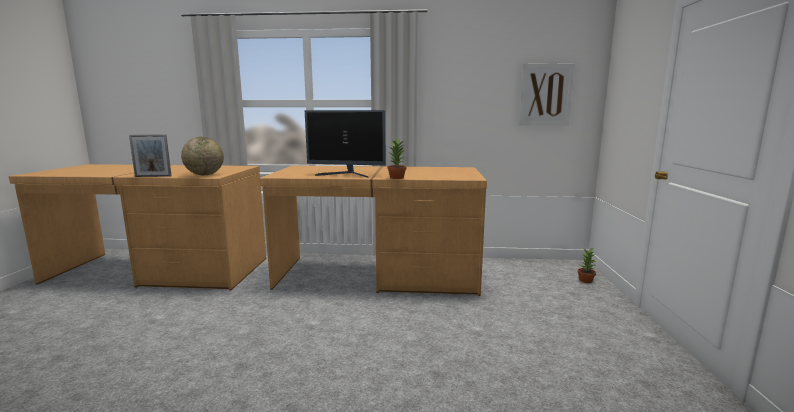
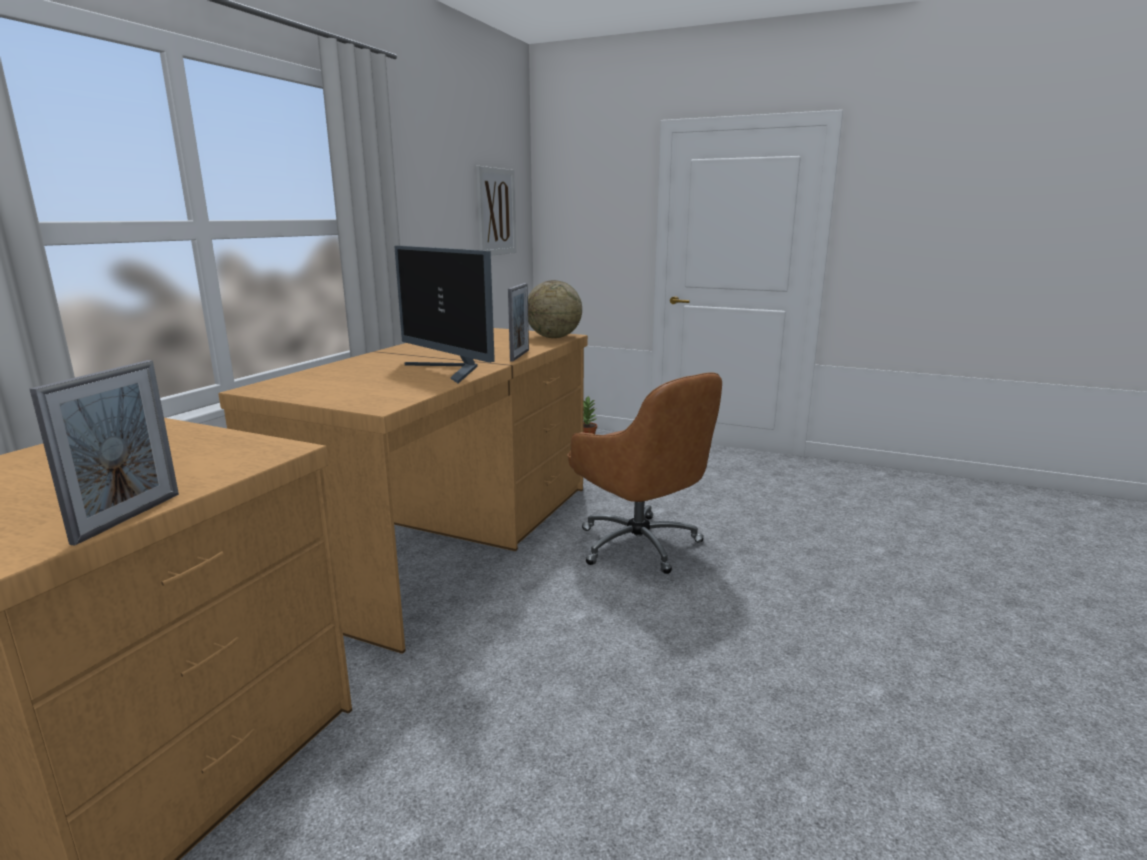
camera: 70 degrees left, 5 degrees up
globe [181,137,224,175] -> globe moved to [528,280,582,338]
monitor [305,110,386,178] -> monitor turned 105 degrees clockwise [394,246,495,383]
potted plant [387,139,406,179] -> picture frame [508,283,529,362]
none -> brown office chair [567,372,722,574]

